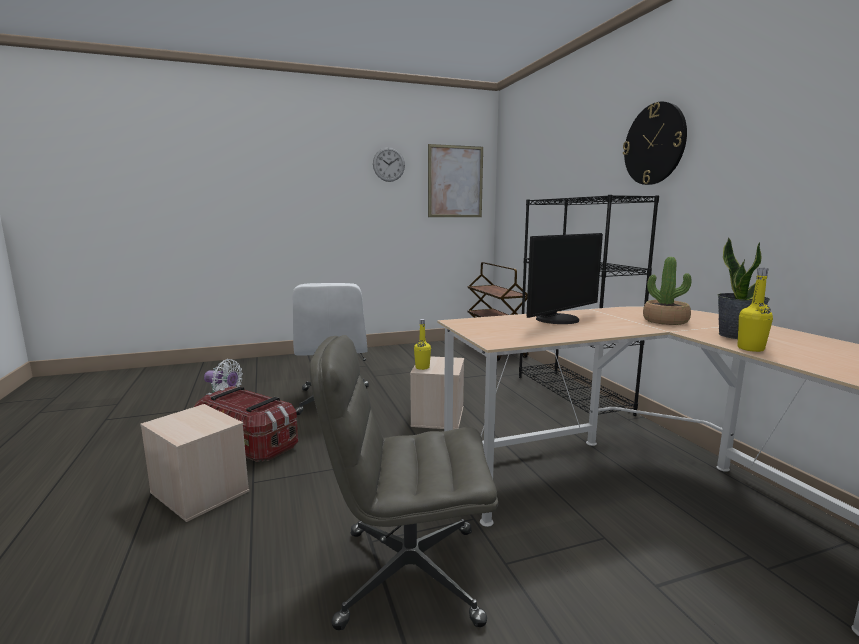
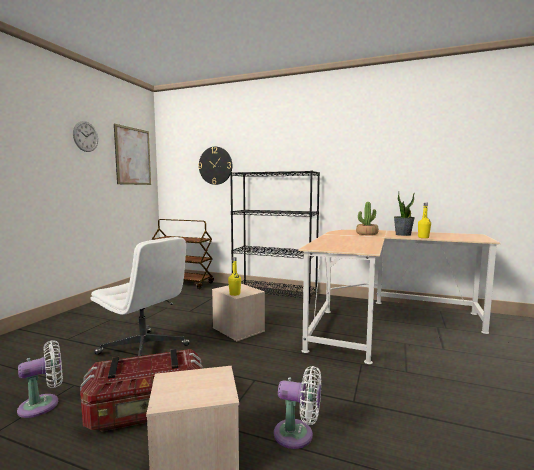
camera: 50 degrees left, 5 degrees down
grey office chair [310,335,498,630] -> none
monitor [527,233,603,324] -> none
wall clock [623,101,687,185] -> wall clock moved to [198,147,232,185]
none -> white fan [274,366,321,449]

